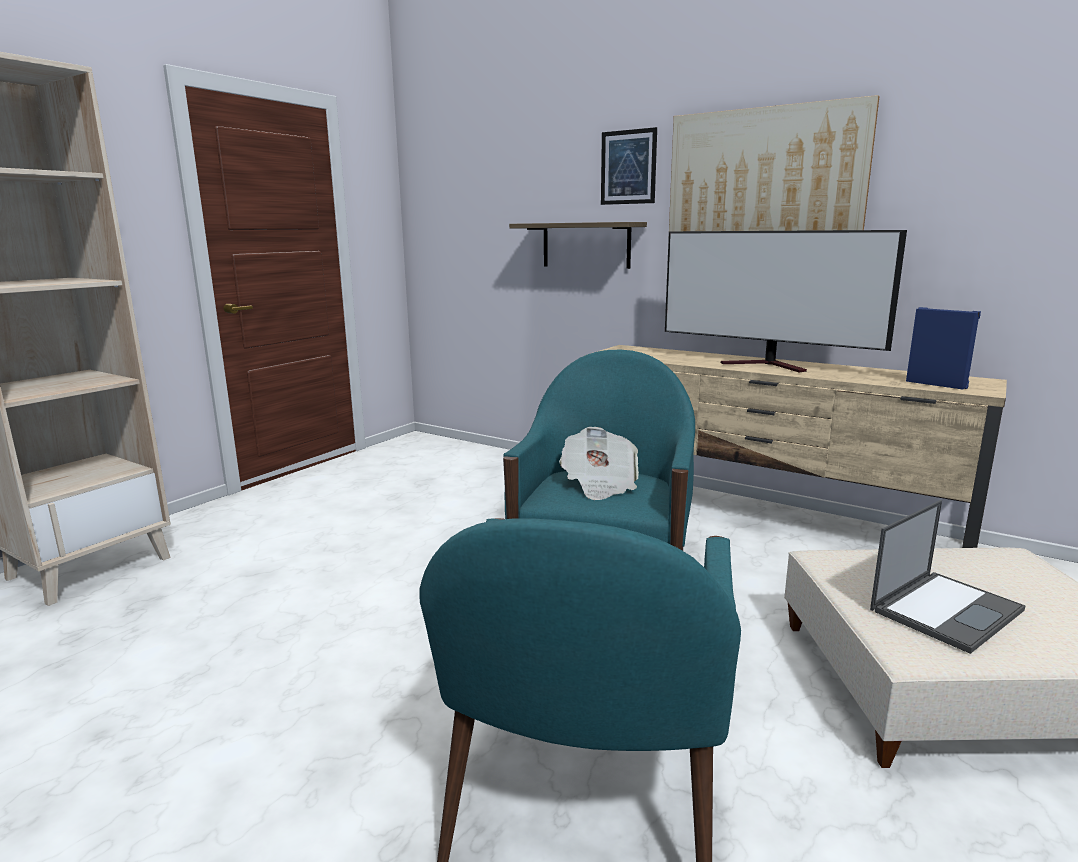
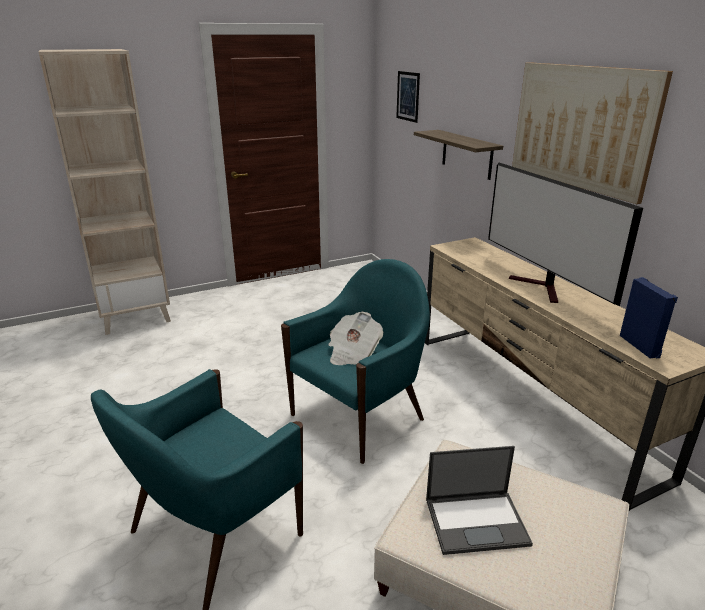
camera: 30 degrees right, 10 degrees up
picture [601,127,657,205] -> picture moved to [396,71,420,123]

